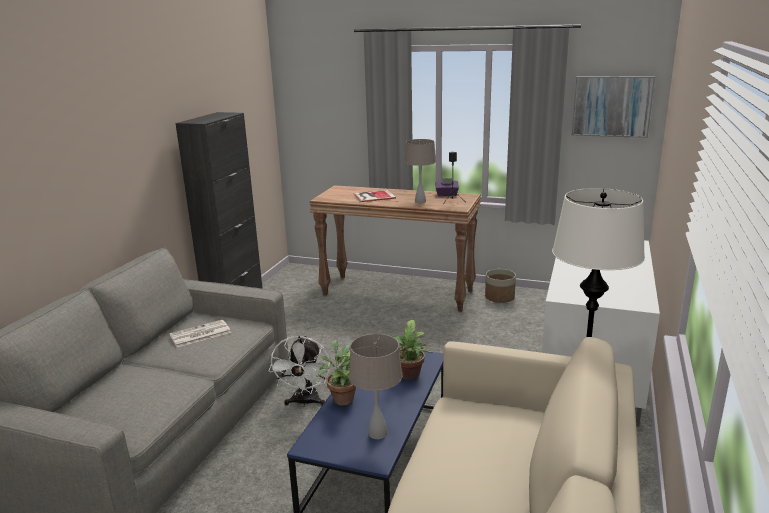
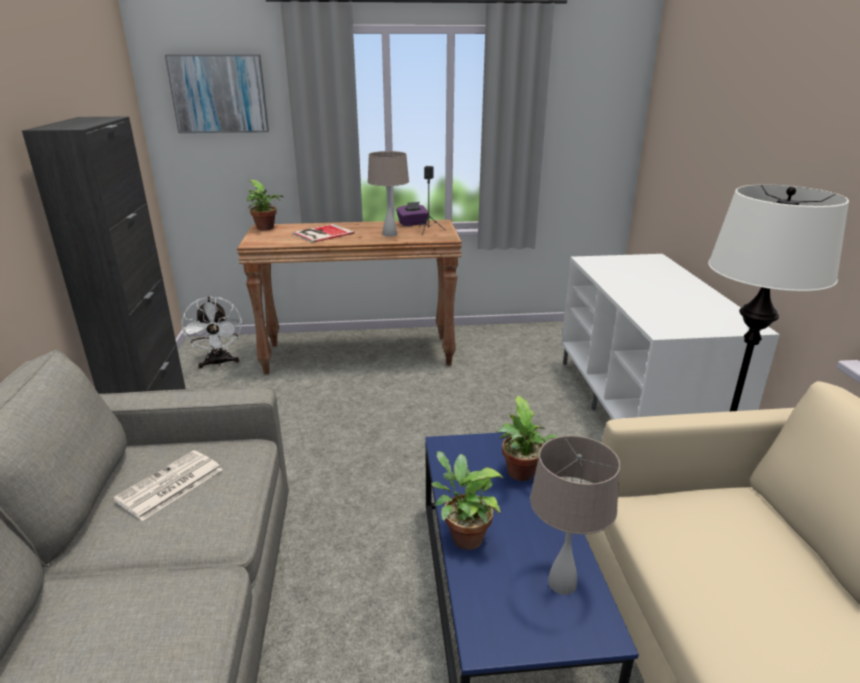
camera: 25 degrees left, 5 degrees up
white fan [269,336,331,407] -> white fan moved to [181,296,242,368]
planter [485,269,516,303] -> none
picture [572,76,655,138] -> picture moved to [165,54,269,133]
none -> potted plant [247,180,284,230]

